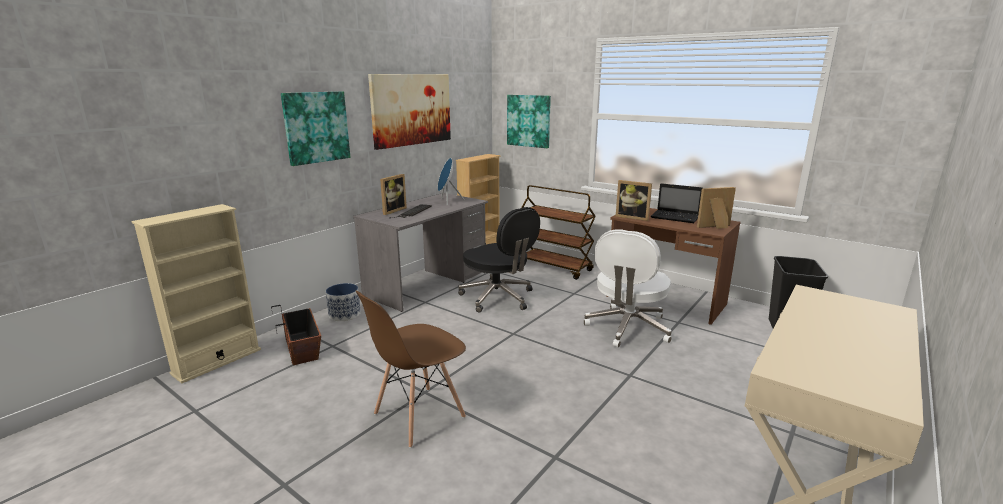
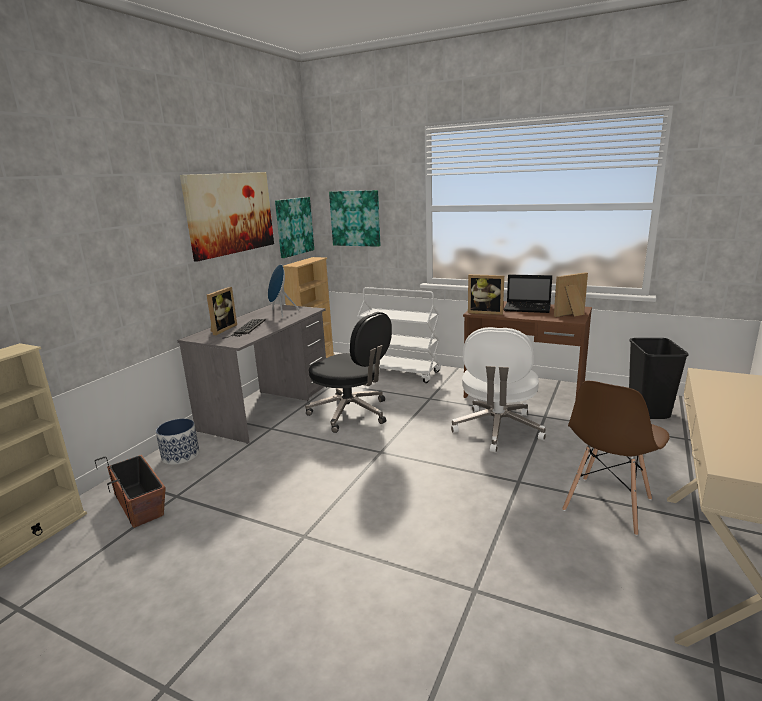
camera: 10 degrees left, 0 degrees up
picture [281,91,350,166] -> picture moved to [275,197,314,258]
brown chair [356,291,466,448] -> brown chair moved to [562,381,670,536]
brown cart [521,185,596,280] -> white cart [357,287,441,383]

